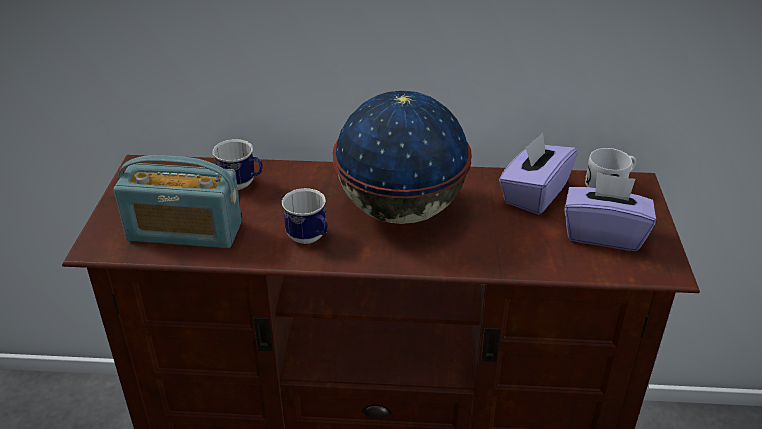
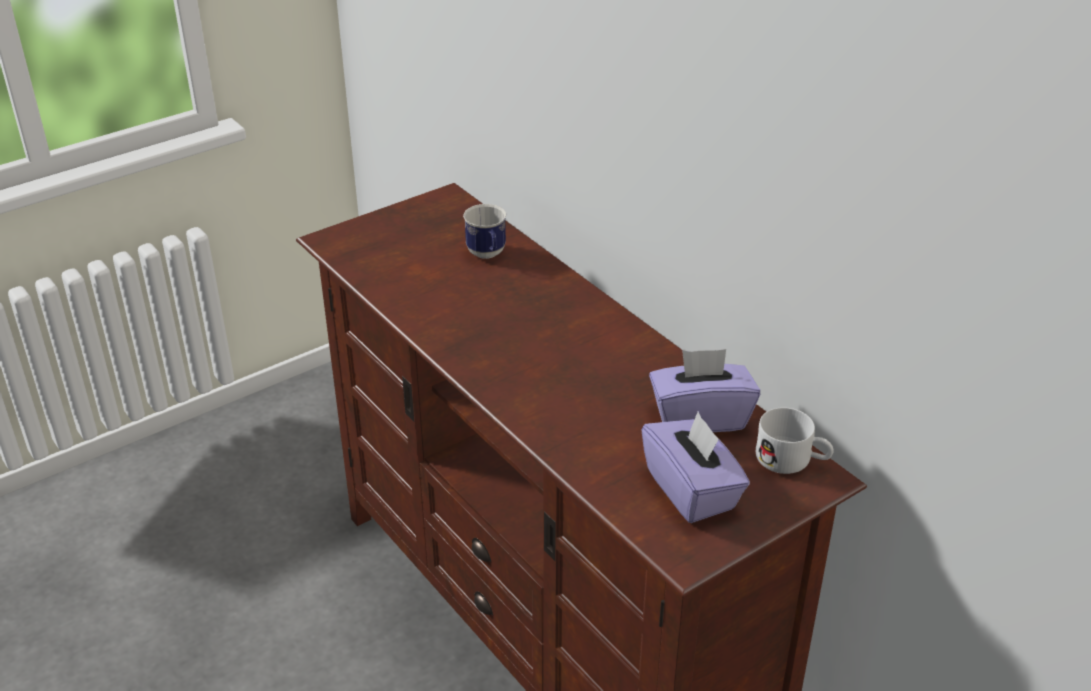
camera: 50 degrees right, 0 degrees up
radio [114,155,242,248] -> none
mug [282,188,328,244] -> none
globe [333,91,472,224] -> none

